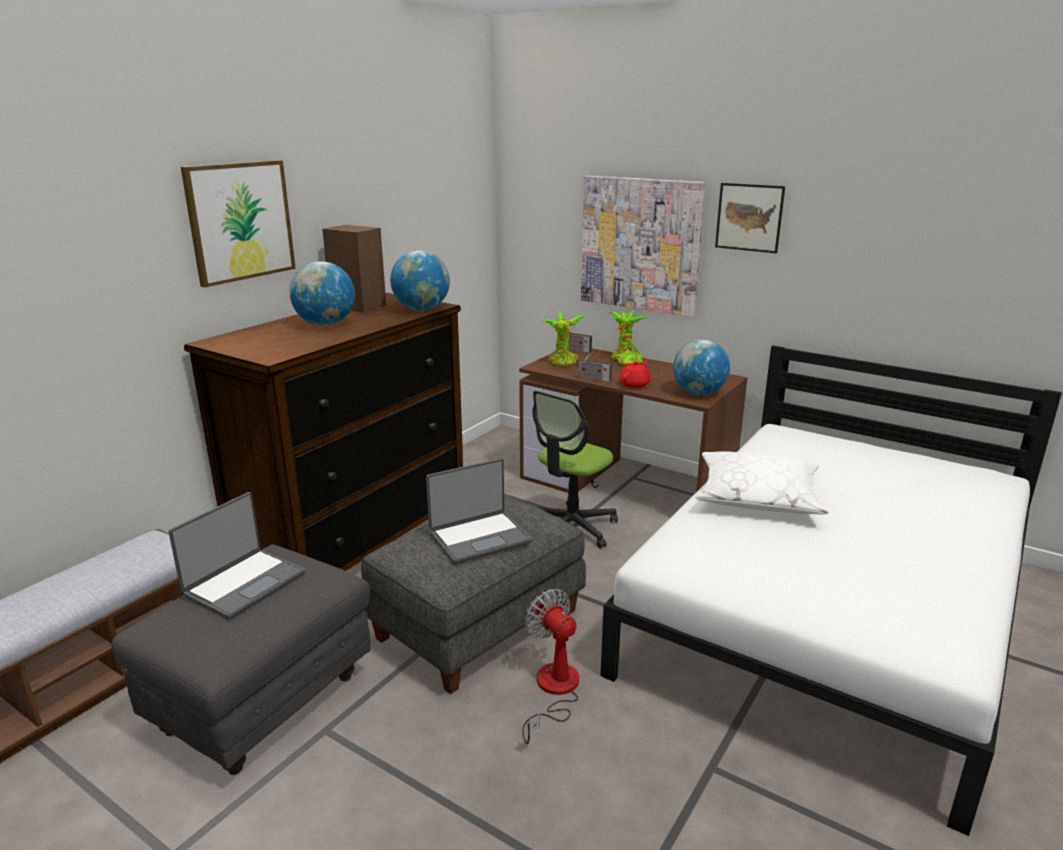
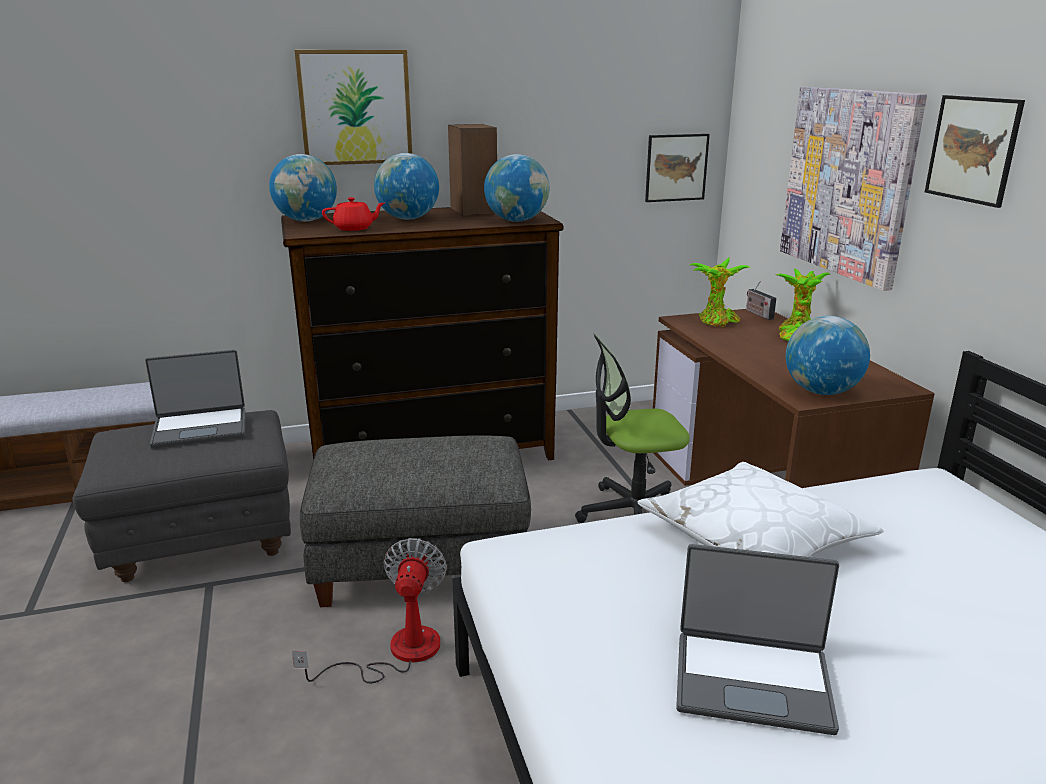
camera: 40 degrees right, 0 degrees up
laptop [426,458,532,564] -> laptop moved to [676,544,839,735]
radio [577,352,612,382] -> none
red teapot [619,360,651,388] -> red teapot moved to [322,197,385,231]
none -> globe [269,154,337,221]
none -> picture [645,134,710,202]

